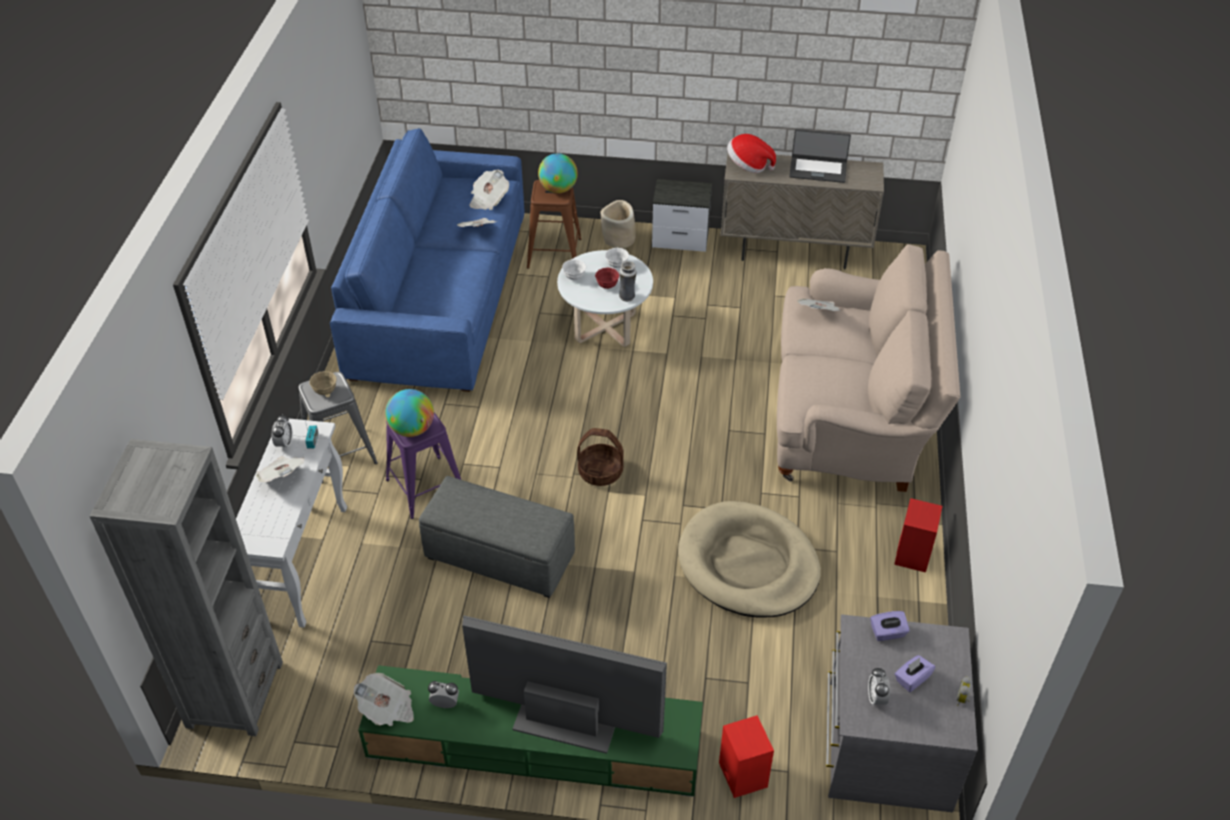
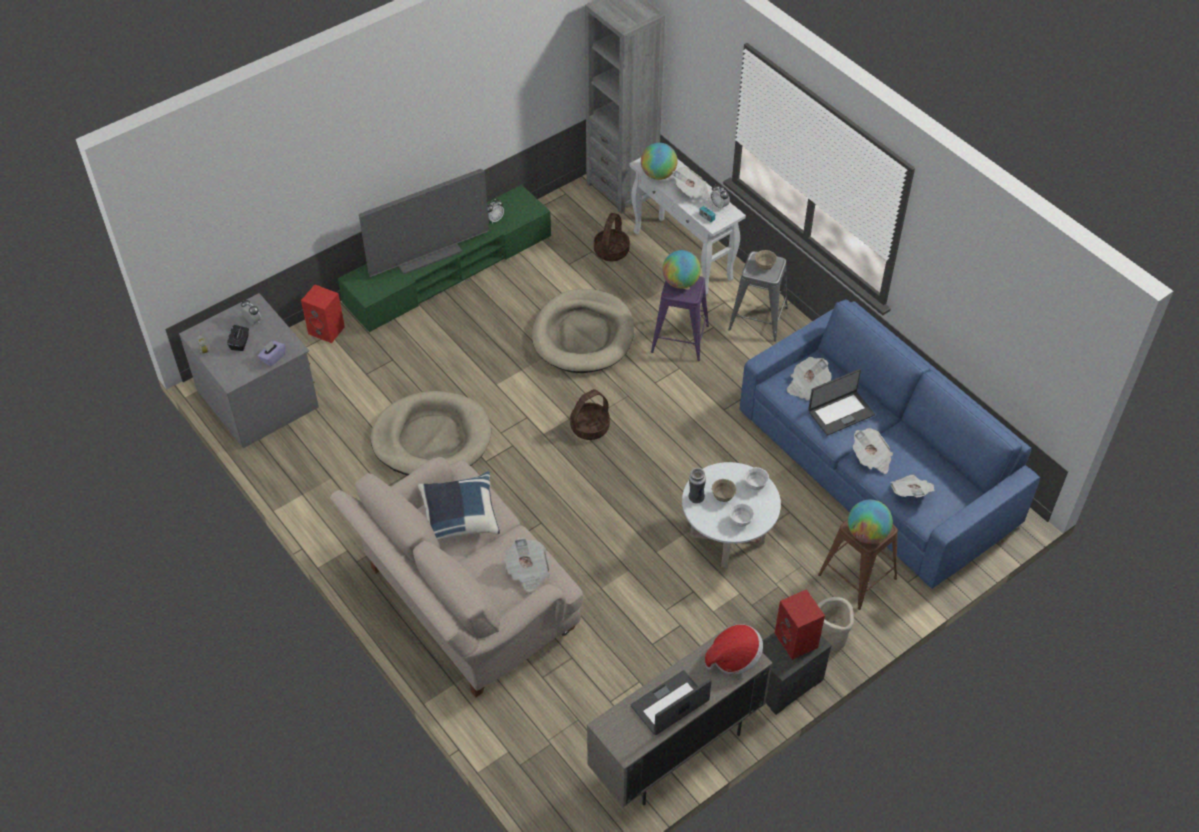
camera: 135 degrees right, 5 degrees up
newspaper [353,673,414,726] -> newspaper moved to [787,357,832,401]
grey ottoman [419,476,575,598] -> beige dog bed [532,289,634,373]
red bowl [595,268,620,289] -> beige bowl [712,479,737,502]
red speaker [894,498,942,573] -> red speaker moved to [775,589,825,660]
purple tissue box [895,655,935,692] -> black tissue box [227,325,249,351]
none -> blue pillow [418,471,500,540]
none -> basket [594,213,630,261]
none -> globe [641,143,677,180]
none -> laptop [808,369,875,436]

